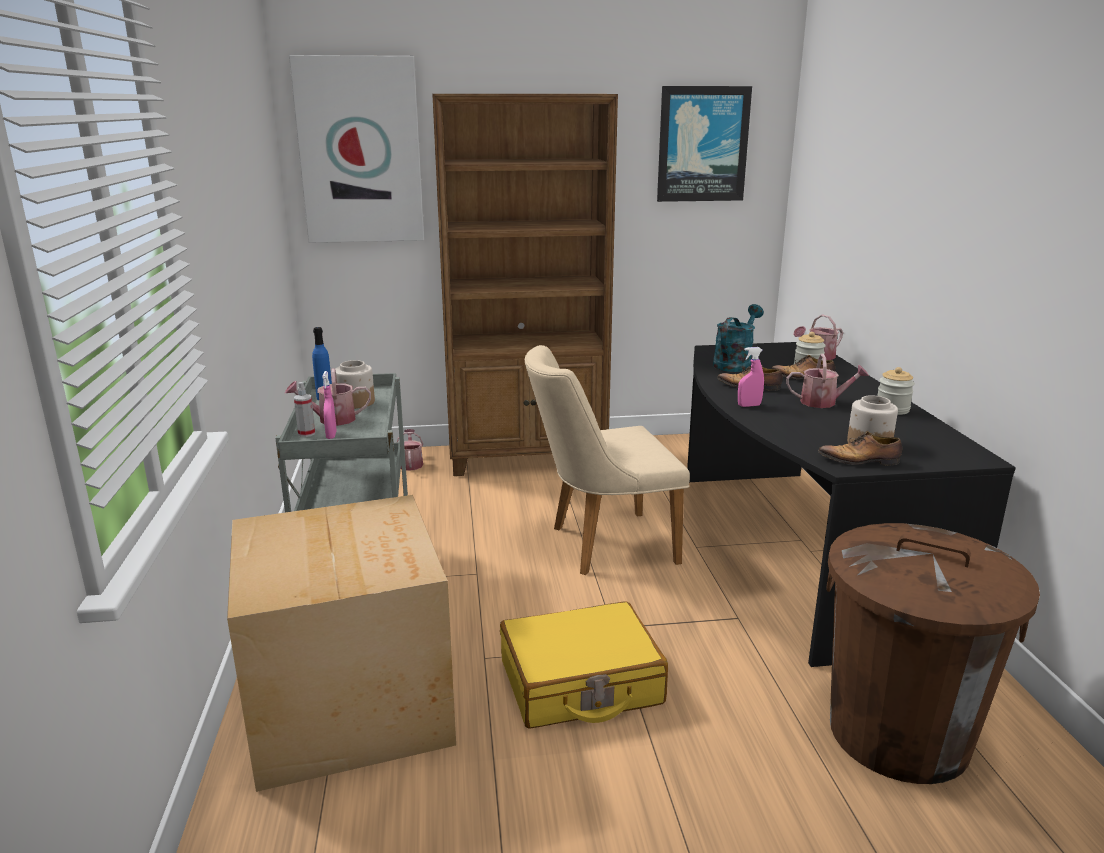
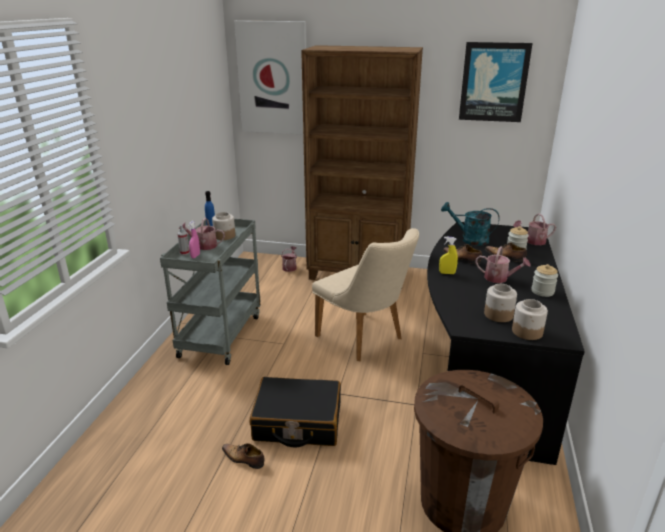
camera: 20 degrees right, 5 degrees up
cardboard box [227,495,456,792] -> none
yellow suitcase [500,601,668,729] -> black suitcase [250,377,341,447]
beige chair [525,345,690,575] -> beige chair turned 135 degrees counterclockwise [312,228,419,361]
turquoise watering can [713,304,764,372] -> turquoise watering can turned 120 degrees counterclockwise [441,202,500,246]
pink spray bottle [738,347,764,407] -> yellow spray bottle [439,236,458,274]
shoe [818,431,903,465] -> shoe moved to [222,443,265,469]
none -> jar [512,299,548,340]

